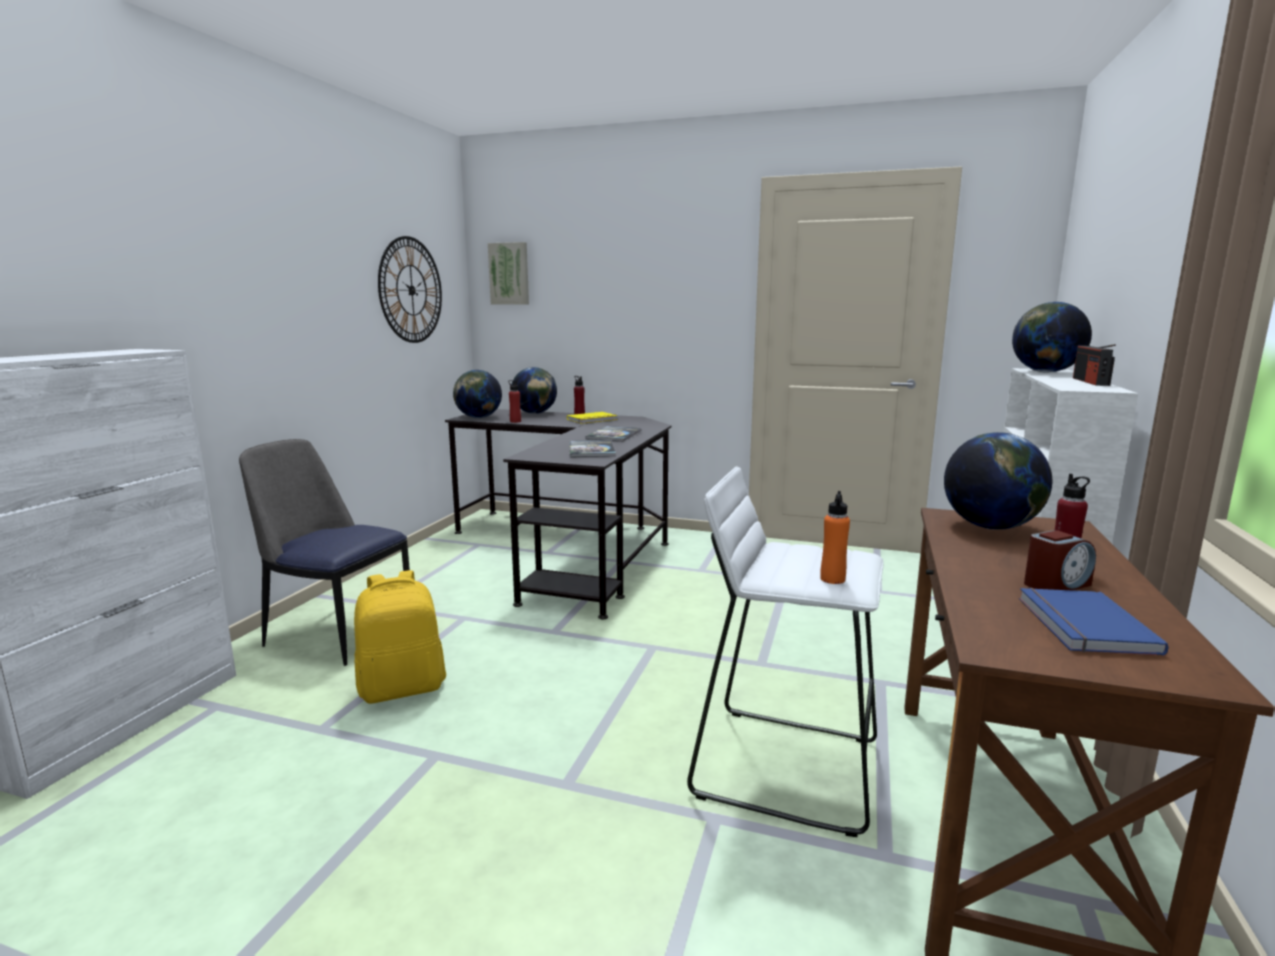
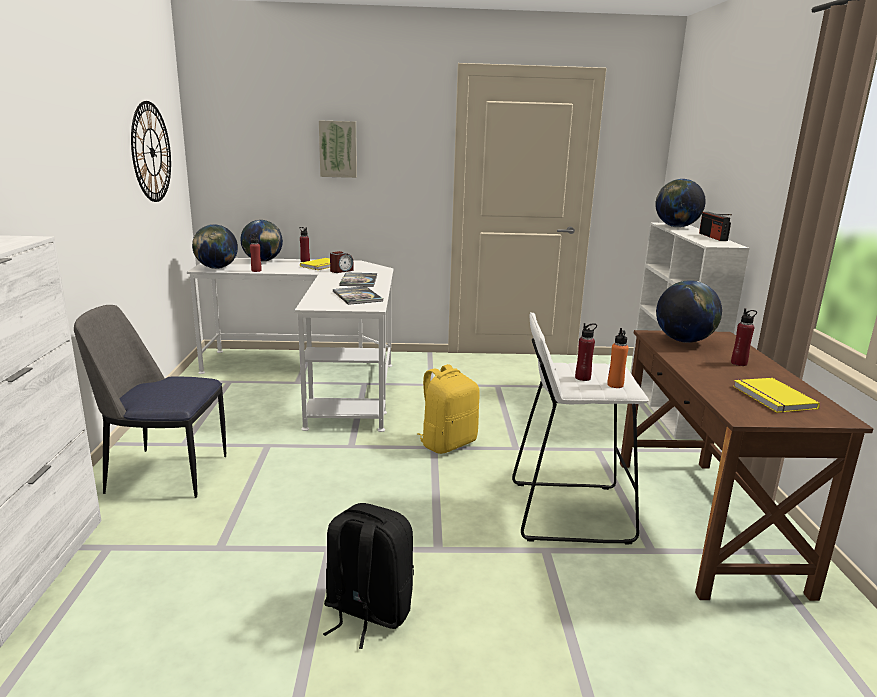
camera: 20 degrees left, 5 degrees up
yellow backpack [354,570,446,704] -> yellow backpack moved to [417,364,480,454]
black desk [445,409,671,619] -> white desk [187,258,393,432]
picture [488,242,529,305] -> picture moved to [319,120,357,178]
blue book [1019,588,1169,656] -> yellow book [733,378,820,413]
alarm clock [1024,531,1096,590] -> alarm clock moved to [330,251,354,273]
none -> black backpack [323,503,414,649]
none -> red bottle [575,323,597,381]

